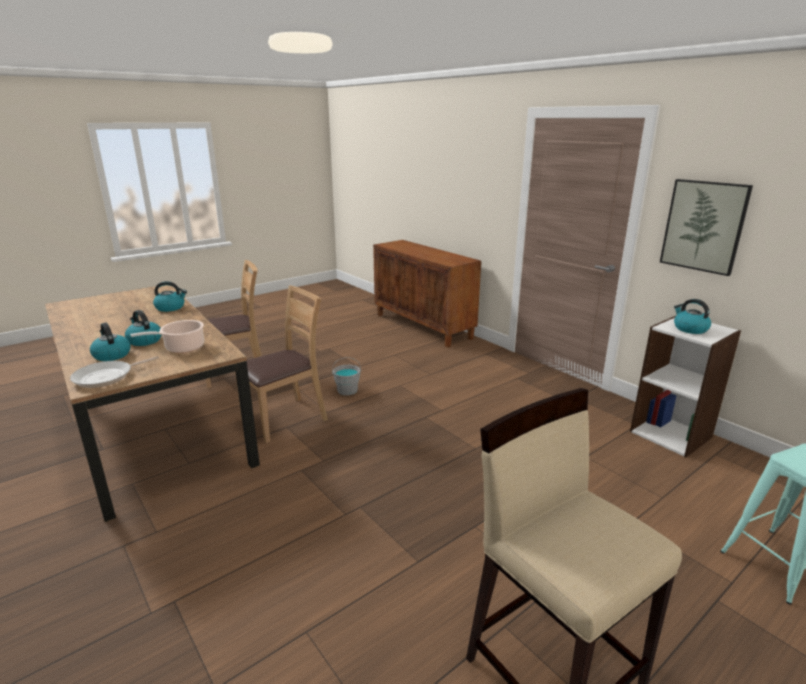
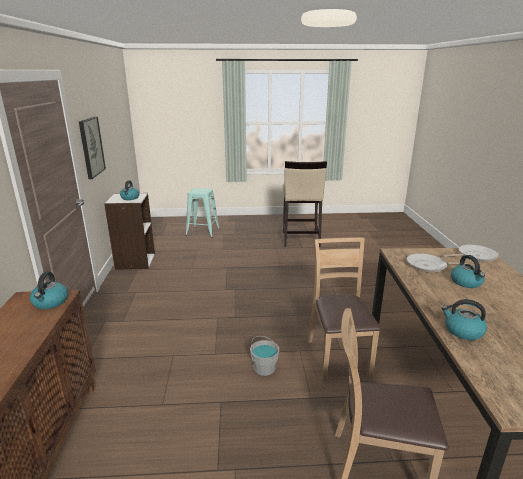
camera: 145 degrees left, 0 degrees up
kettle [90,323,131,361] -> kettle moved to [30,272,68,309]
cooking pot [130,320,204,353] -> frying pan [407,253,468,273]
brown chair [235,285,328,443] -> brown chair turned 90 degrees clockwise [307,237,381,381]

